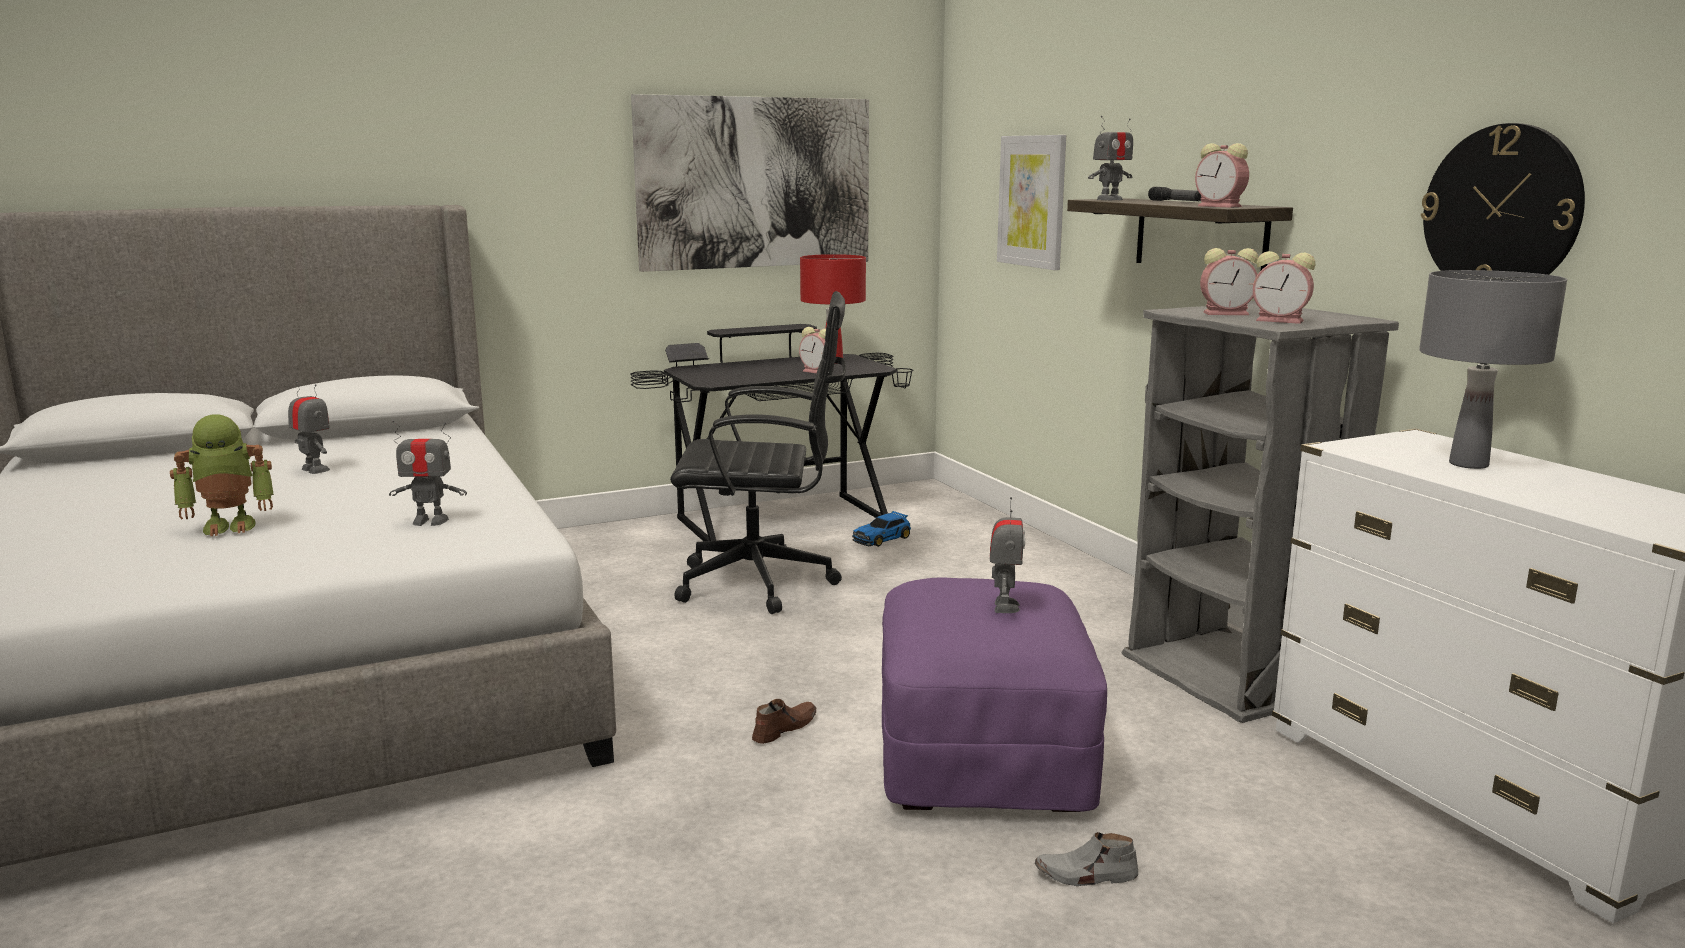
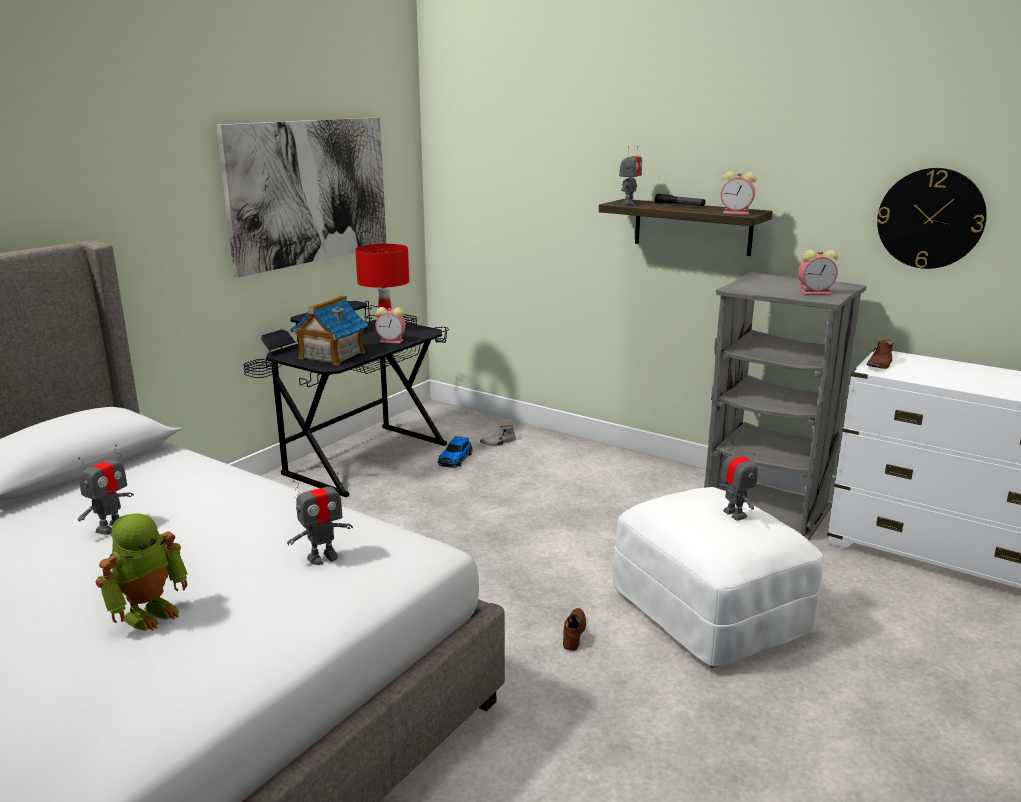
camera: 30 degrees left, 5 degrees up
toy robot [288,381,330,474] -> toy robot turned 105 degrees clockwise [78,444,134,535]
black office chair [670,291,846,614] -> none
purple ottoman [882,577,1107,812] -> white ottoman [613,487,824,668]
picture [997,135,1066,270] -> none
grey shoe [1035,832,1138,886] -> grey shoe moved to [480,425,516,446]
alarm clock [1200,248,1259,315] -> none
grey table lamp [1419,270,1567,469] -> none
none -> toy house [290,295,368,365]
none -> brown shoe [866,339,894,369]

